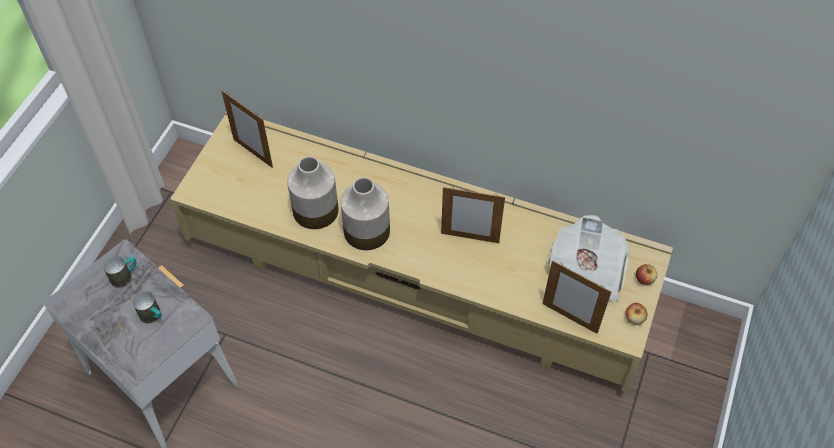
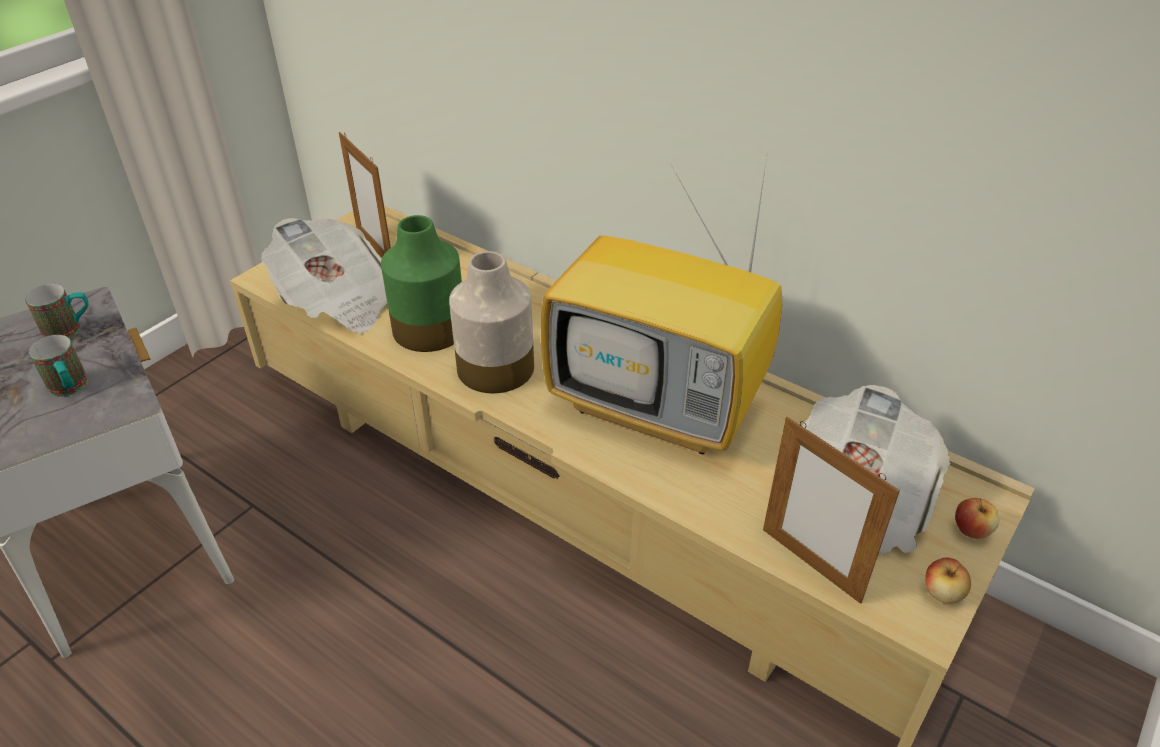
camera: 15 degrees right, 15 degrees down
beige vase [287,156,339,229] -> green vase [381,215,462,352]
picture frame [441,187,505,243] -> television [541,164,782,454]
none -> newspaper [261,218,387,333]

